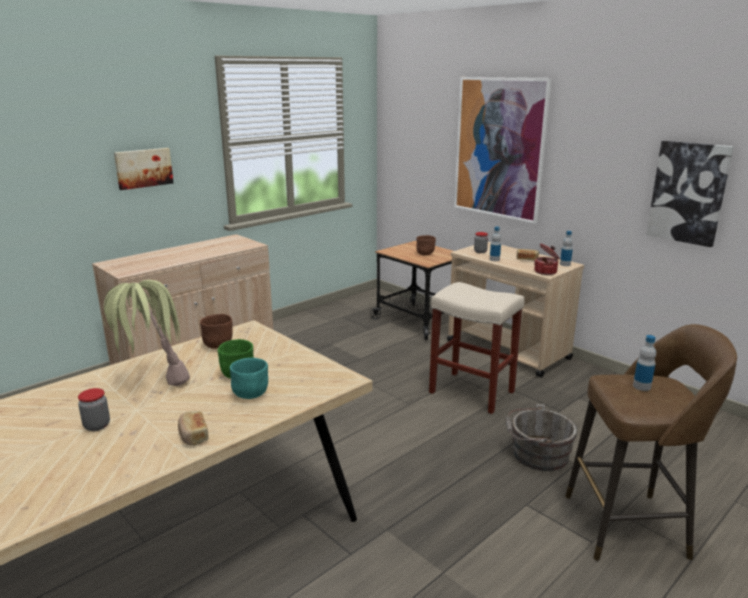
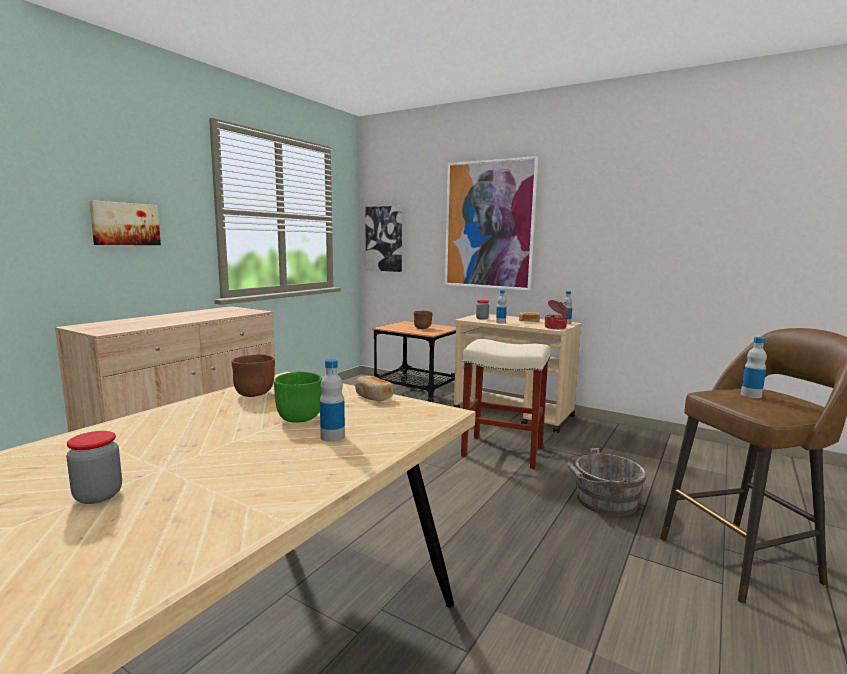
camera: 15 degrees left, 10 degrees down
potted plant [102,280,190,386] -> none
bread [178,411,209,446] -> bread moved to [355,376,393,401]
turquoise bowl [230,358,268,399] -> bottle [320,359,345,442]
picture [646,141,734,247] -> picture moved to [365,206,402,272]

